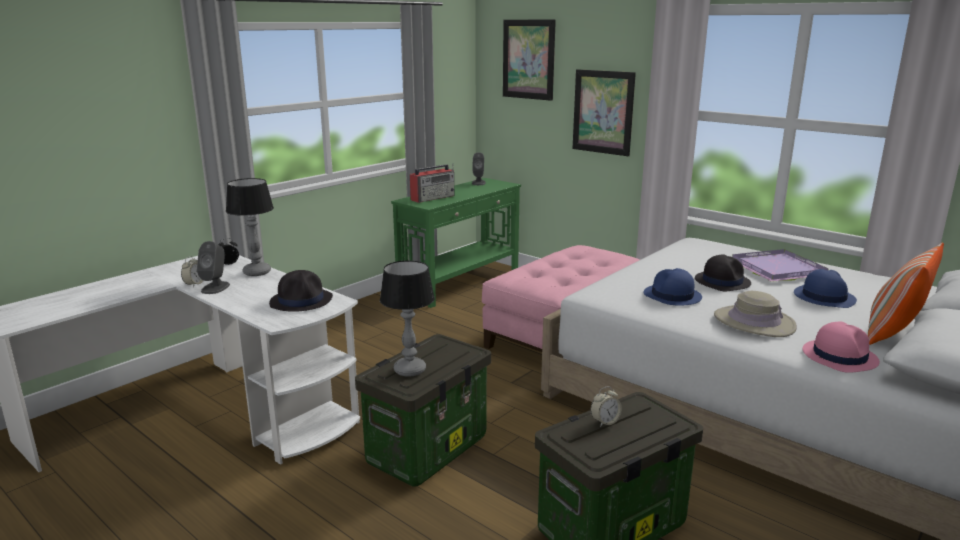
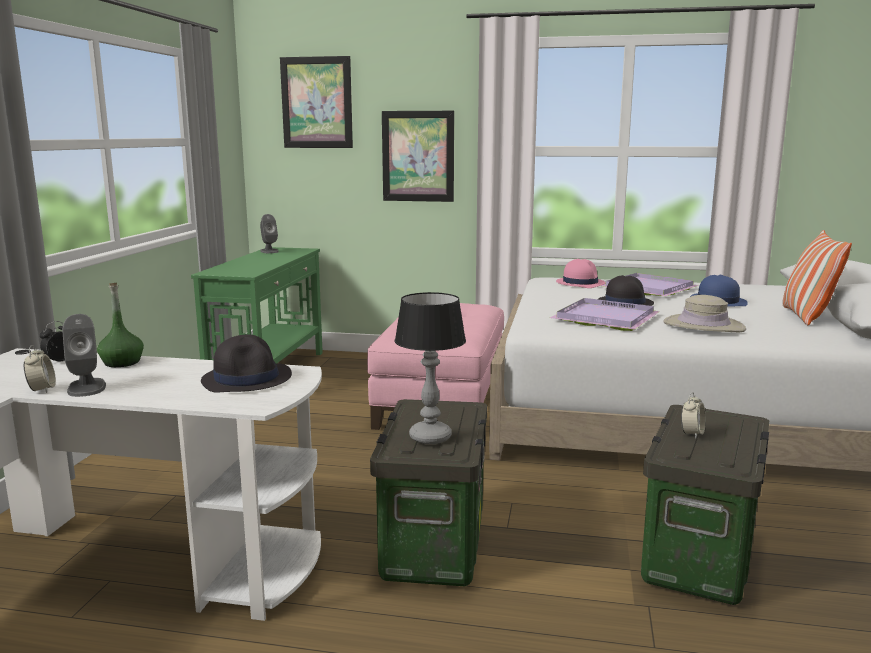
camera: 30 degrees left, 5 degrees down
table lamp [226,178,274,276] -> green bottle [97,283,144,367]
radio [410,164,454,203] -> none
blue hat [644,268,702,306] -> purple tray [550,298,660,331]
pink hat [802,322,880,373] -> pink hat moved to [556,259,606,288]

